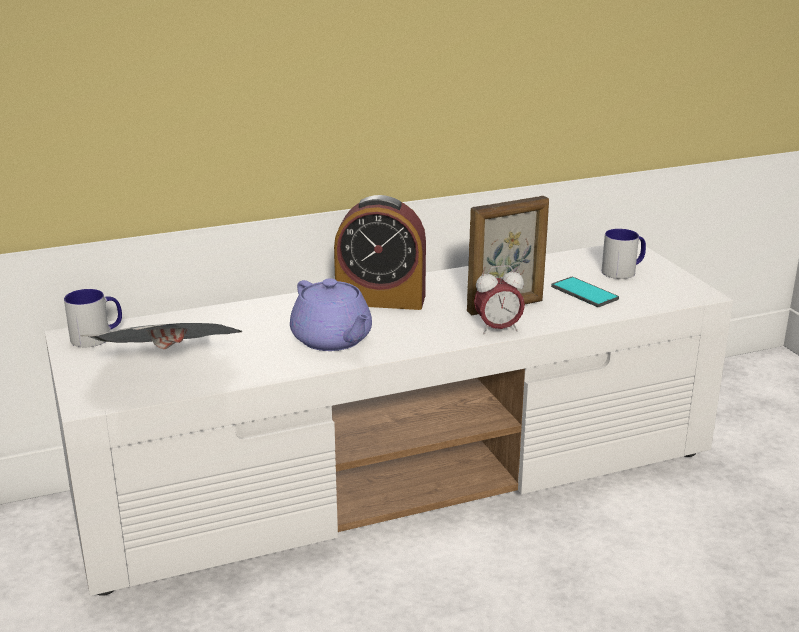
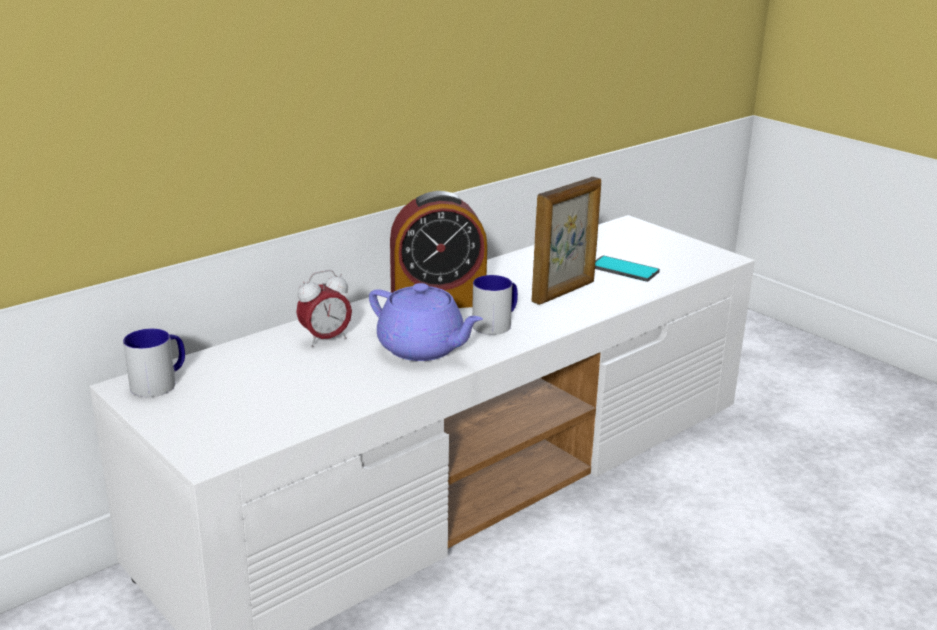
camera: 20 degrees left, 0 degrees up
newspaper [80,323,242,349] -> none
alarm clock [474,265,525,335] -> alarm clock moved to [296,270,352,347]
mug [602,229,646,279] -> mug moved to [472,275,518,335]

